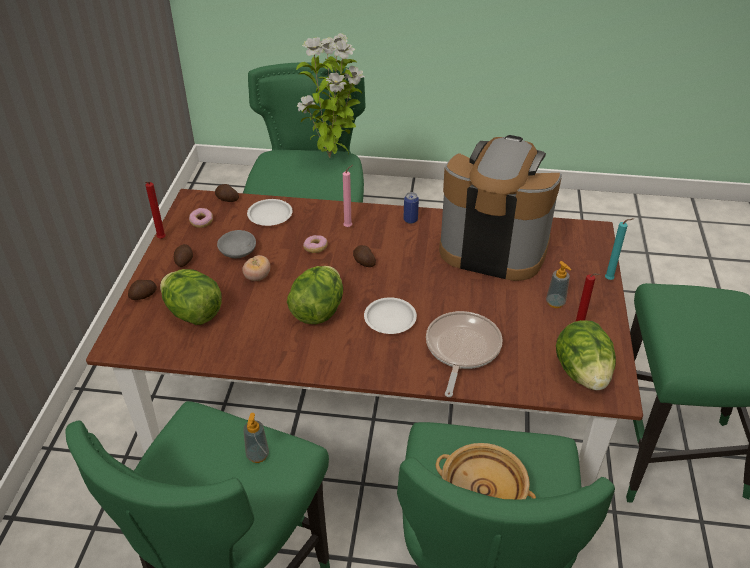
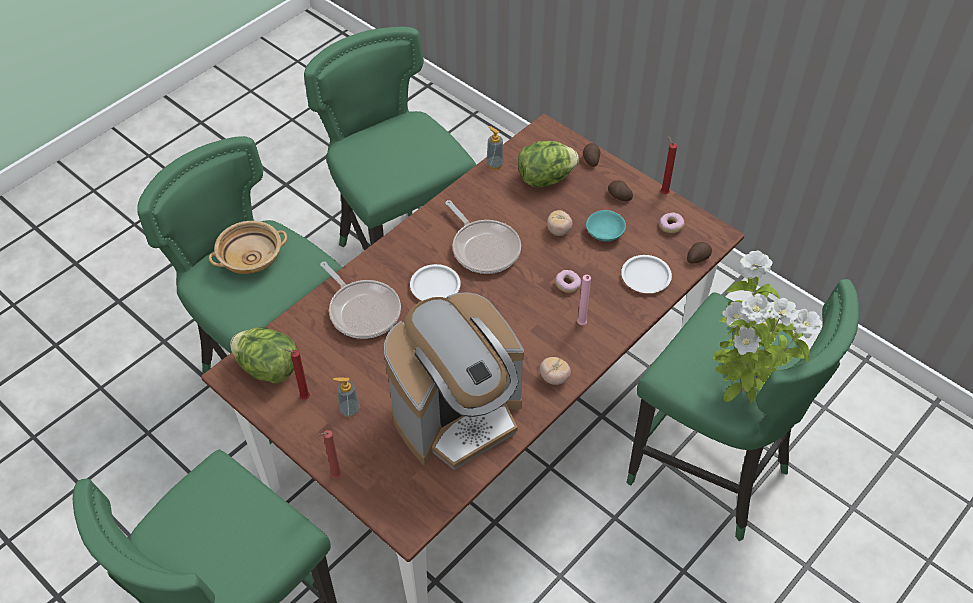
camera: 125 degrees right, 10 degrees up
grey bowl [217,230,256,258] -> turquoise bowl [586,210,626,242]
soap dispenser [243,413,269,463] -> soap dispenser moved to [486,126,504,169]
lettuce [287,266,343,324] -> frying pan [445,200,521,274]
potato [353,245,376,267] -> none
can [404,192,419,224] -> tomato [540,357,571,385]
turquoise candle [605,218,634,280] -> red candle [319,430,342,479]

